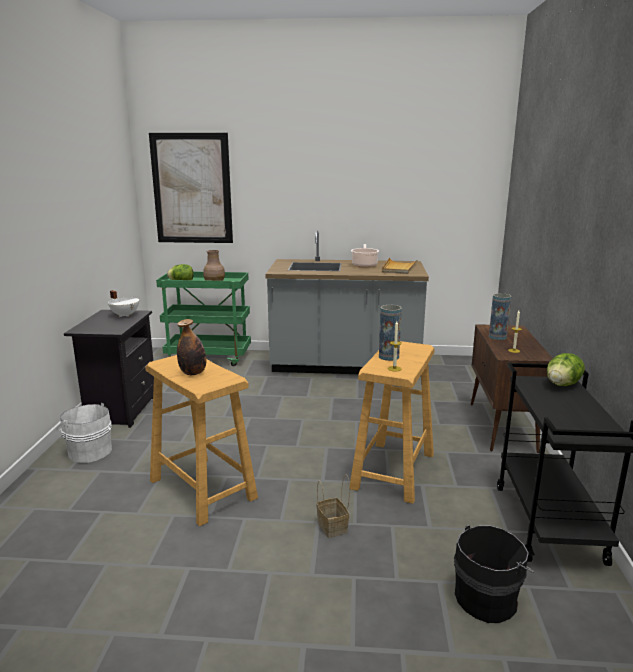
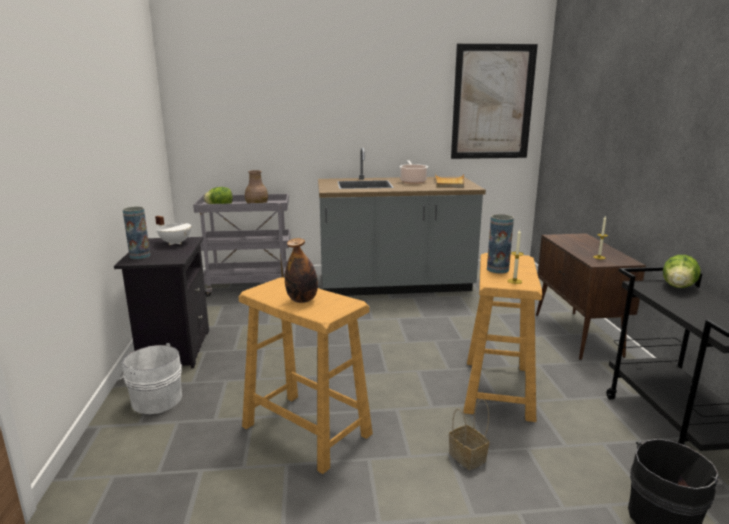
camera: 10 degrees left, 0 degrees up
picture [149,133,233,243] -> picture moved to [451,43,538,159]
green cart [156,272,251,366] -> grey cart [193,194,290,297]
vase [489,293,511,340] -> vase moved to [123,207,150,259]

